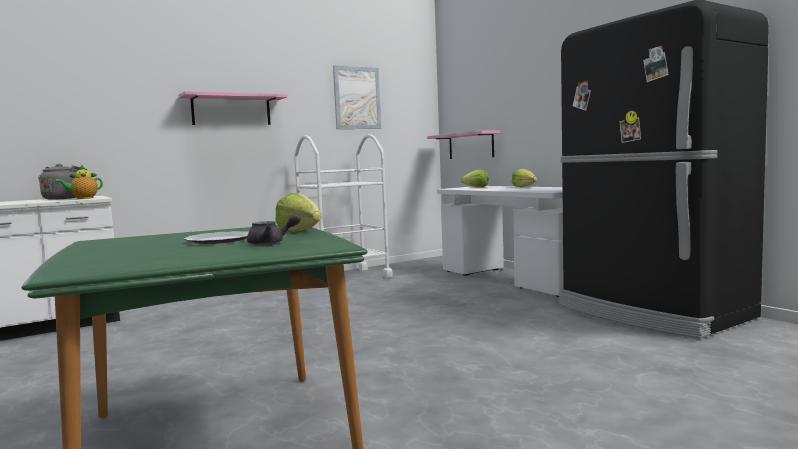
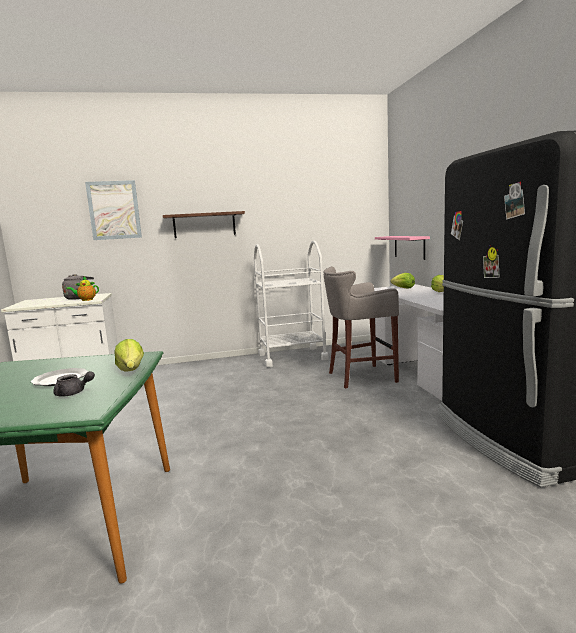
camera: 20 degrees right, 5 degrees up
pink shelf [179,91,288,125] -> brown shelf [163,211,245,238]
picture [333,65,381,129] -> picture moved to [85,180,142,240]
none -> grey stool [323,266,399,389]

